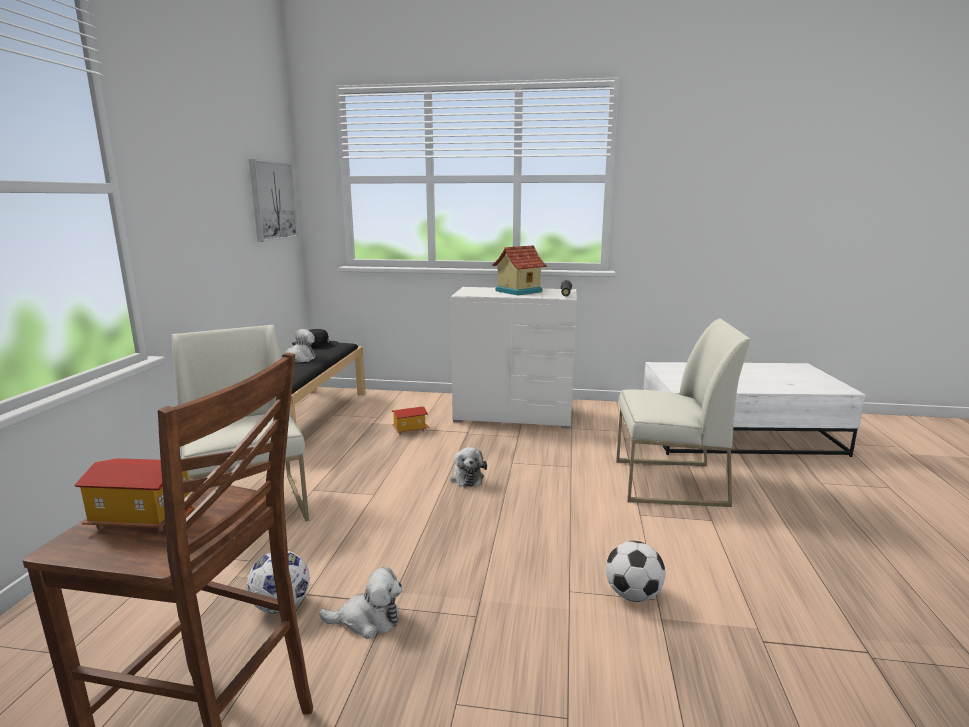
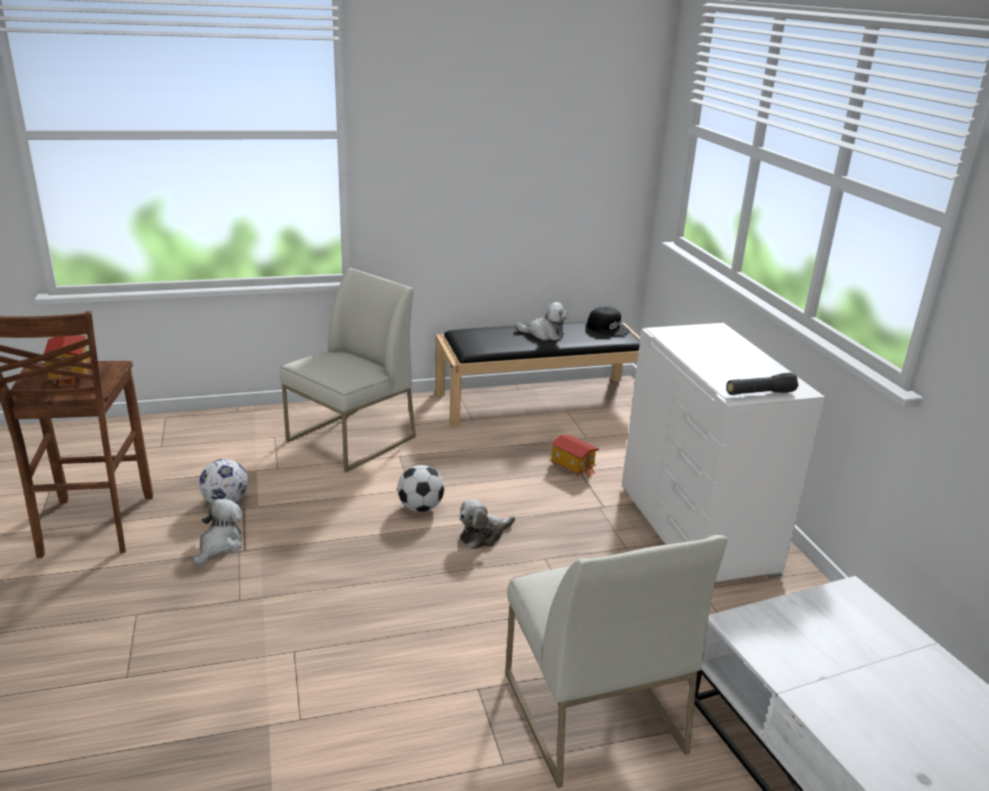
camera: 65 degrees right, 10 degrees up
picture [249,159,299,242] -> none
plush toy [319,567,402,639] -> plush toy turned 135 degrees counterclockwise [193,499,243,566]
toy house [492,245,547,295] -> none
football [606,541,665,602] -> football moved to [397,465,444,512]

